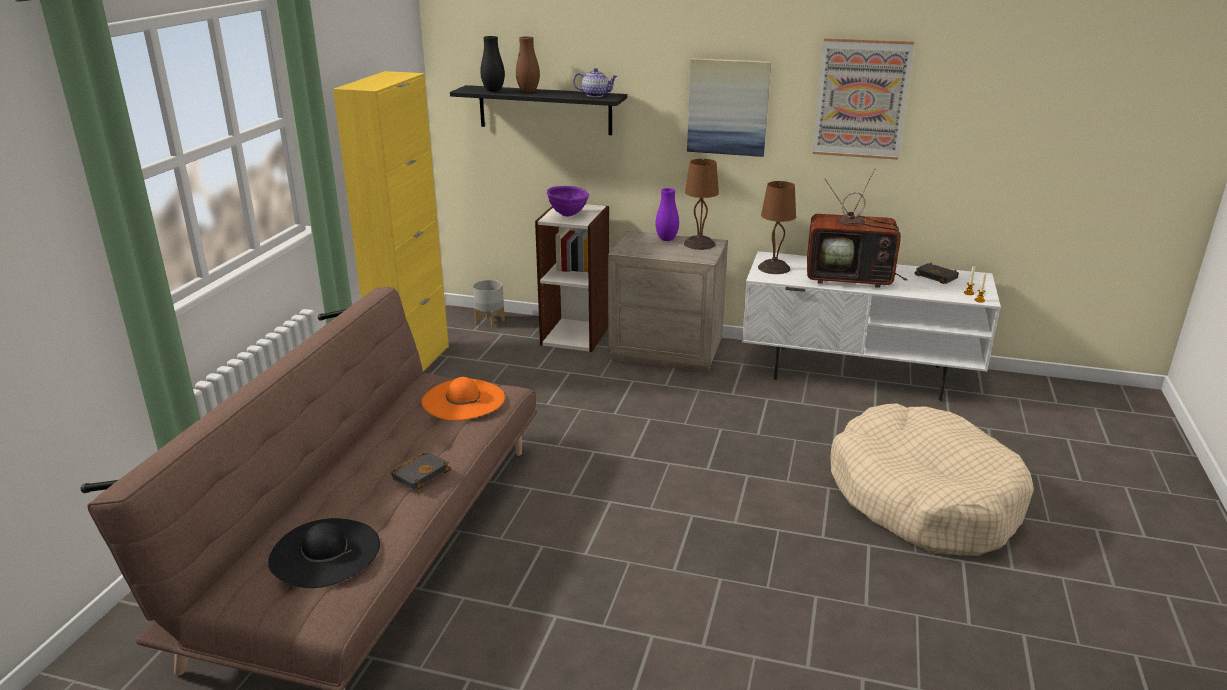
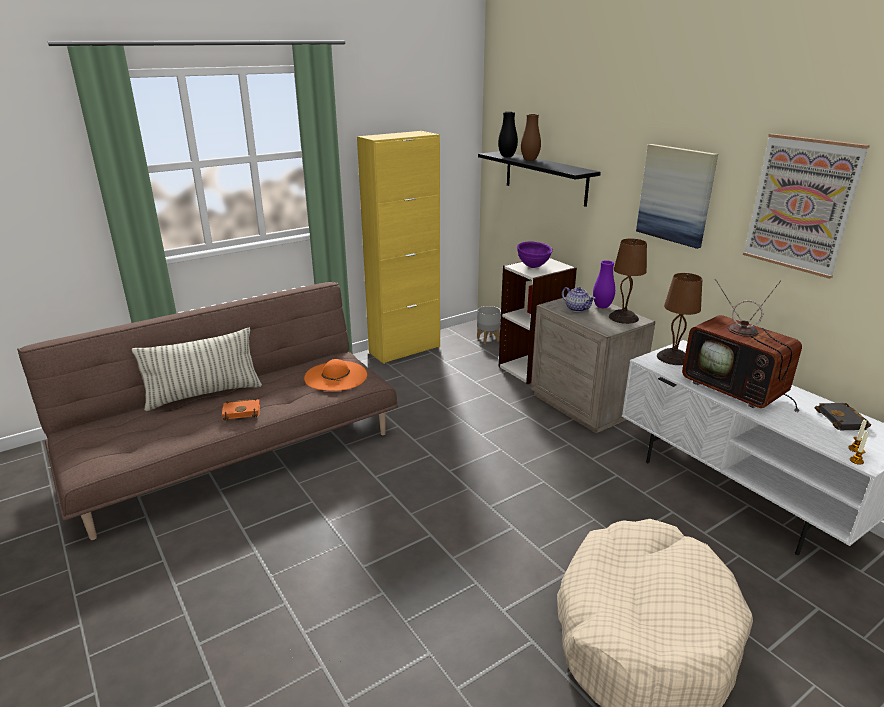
camera: 40 degrees right, 0 degrees up
black hat [268,518,380,588] -> none
black book [390,452,451,491] -> orange book [222,398,260,421]
teapot [573,68,618,97] -> teapot moved to [562,287,595,312]
none -> pillow [132,328,262,411]

